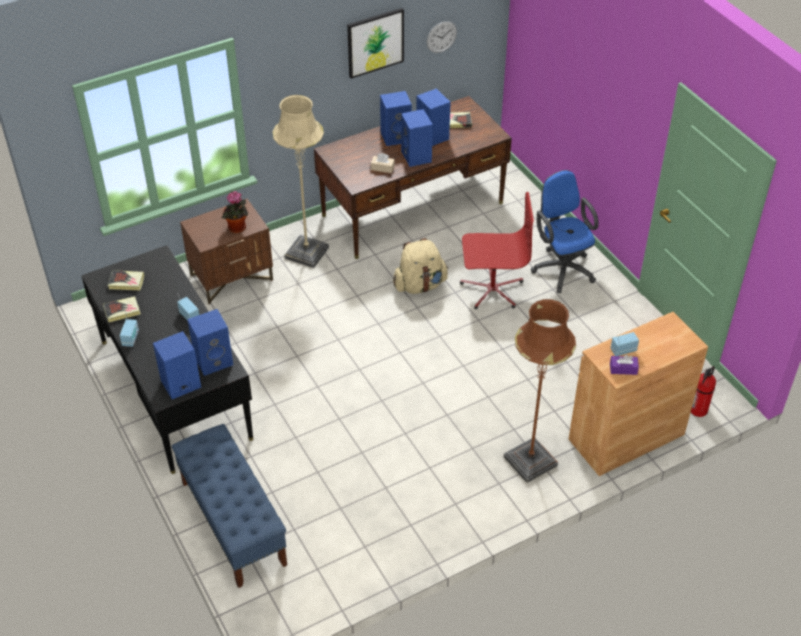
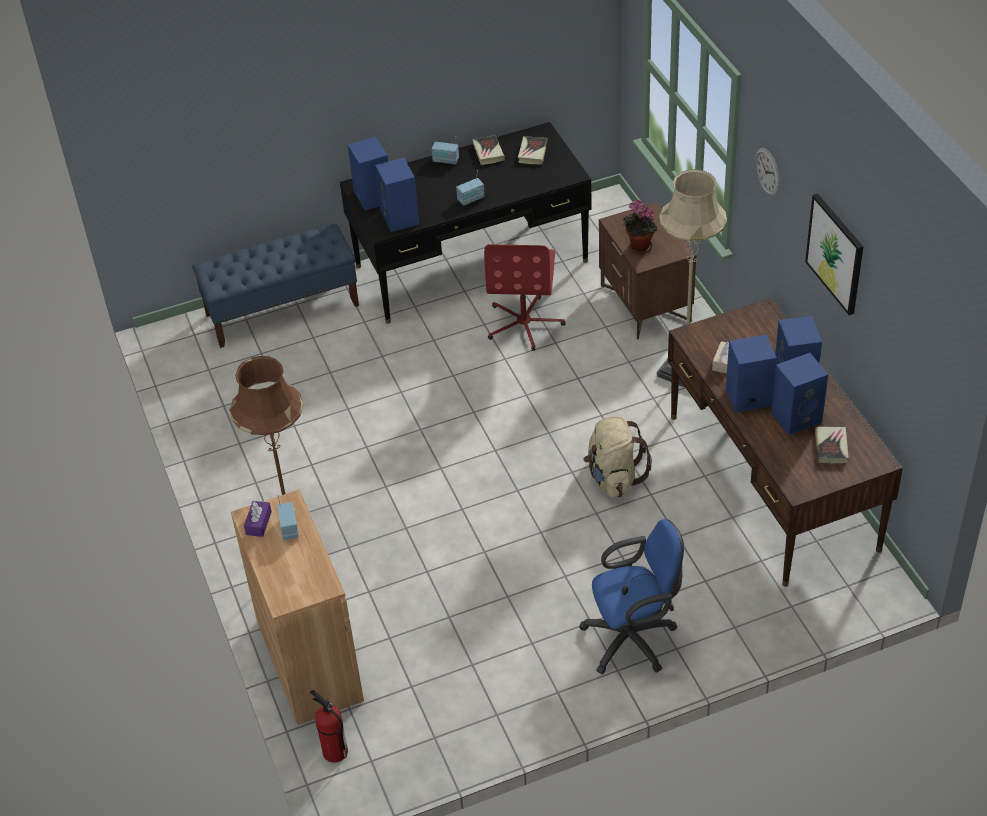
camera: 100 degrees right, 0 degrees up
wall clock [427,21,457,53] -> wall clock moved to [755,148,780,196]
red office chair [460,192,534,310] -> red office chair moved to [484,244,565,351]

